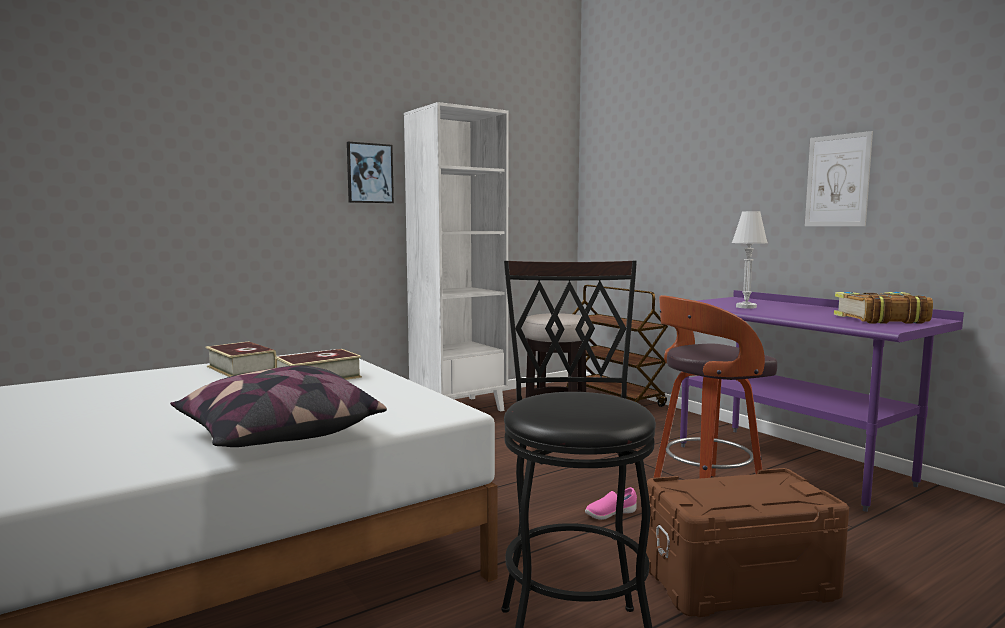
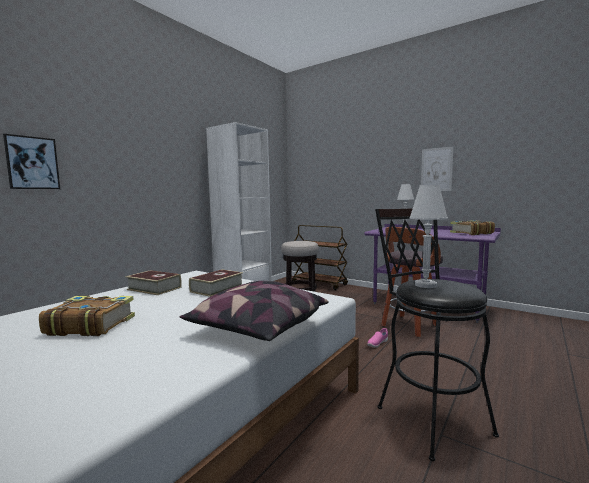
camera: 20 degrees left, 0 degrees up
picture [347,142,394,203] -> picture moved to [3,134,60,189]
brown storage box [646,468,849,617] -> none
none -> book [39,296,135,336]
none -> white table lamp [410,185,448,288]

